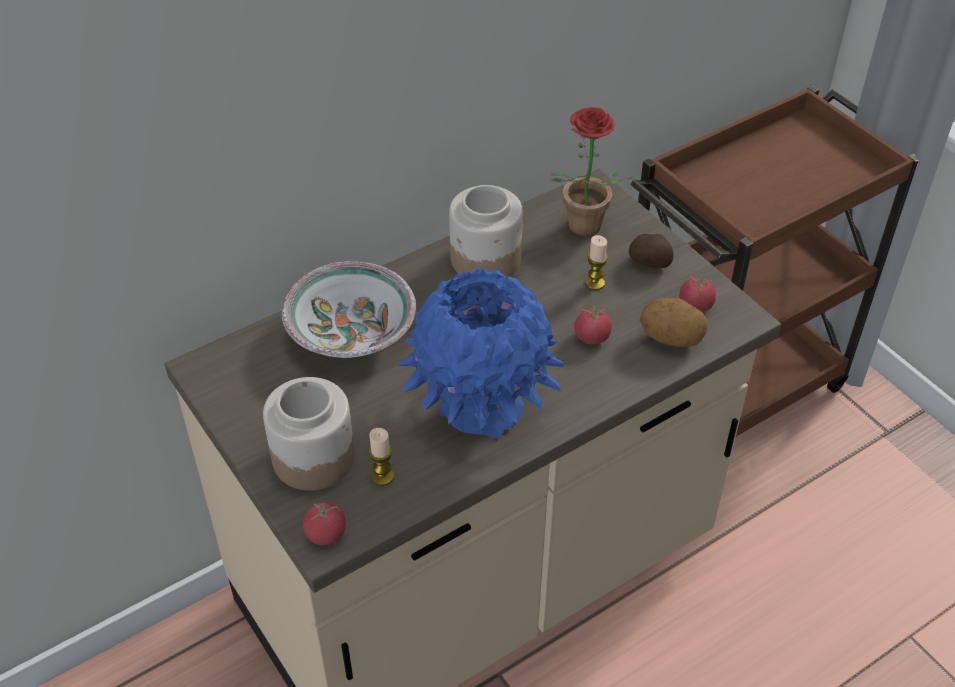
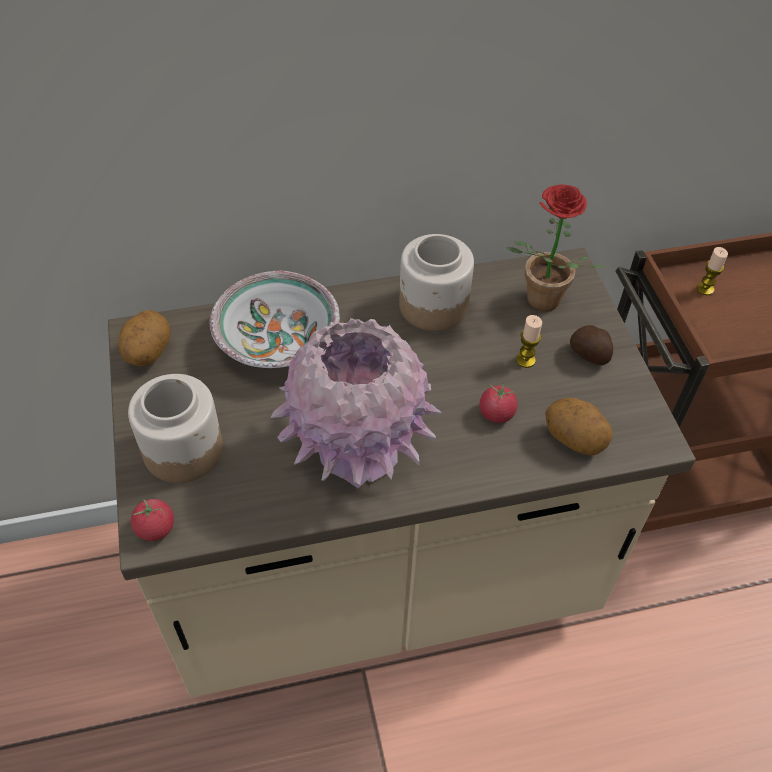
camera: 20 degrees right, 5 degrees up
candle [369,428,394,486] -> candle moved to [697,247,728,295]
blue vase [397,268,565,439] -> pink vase [270,318,442,488]
tomato [679,272,716,312] -> none
none -> potato [118,310,170,367]

